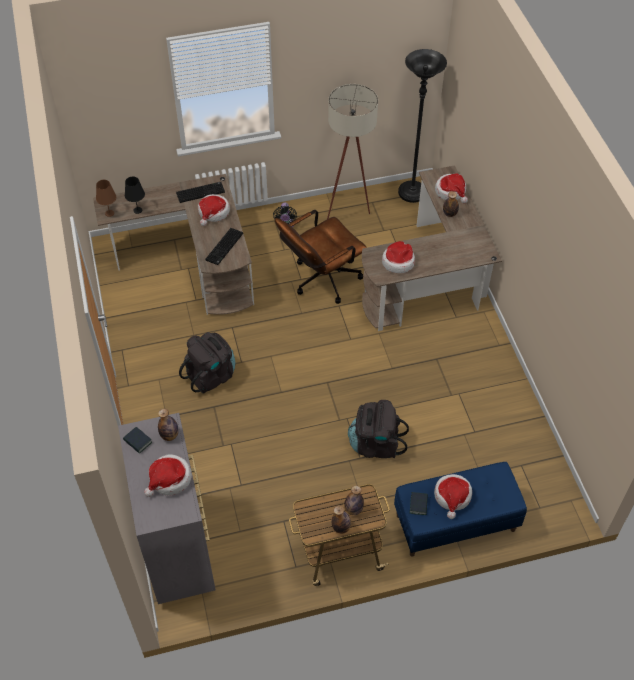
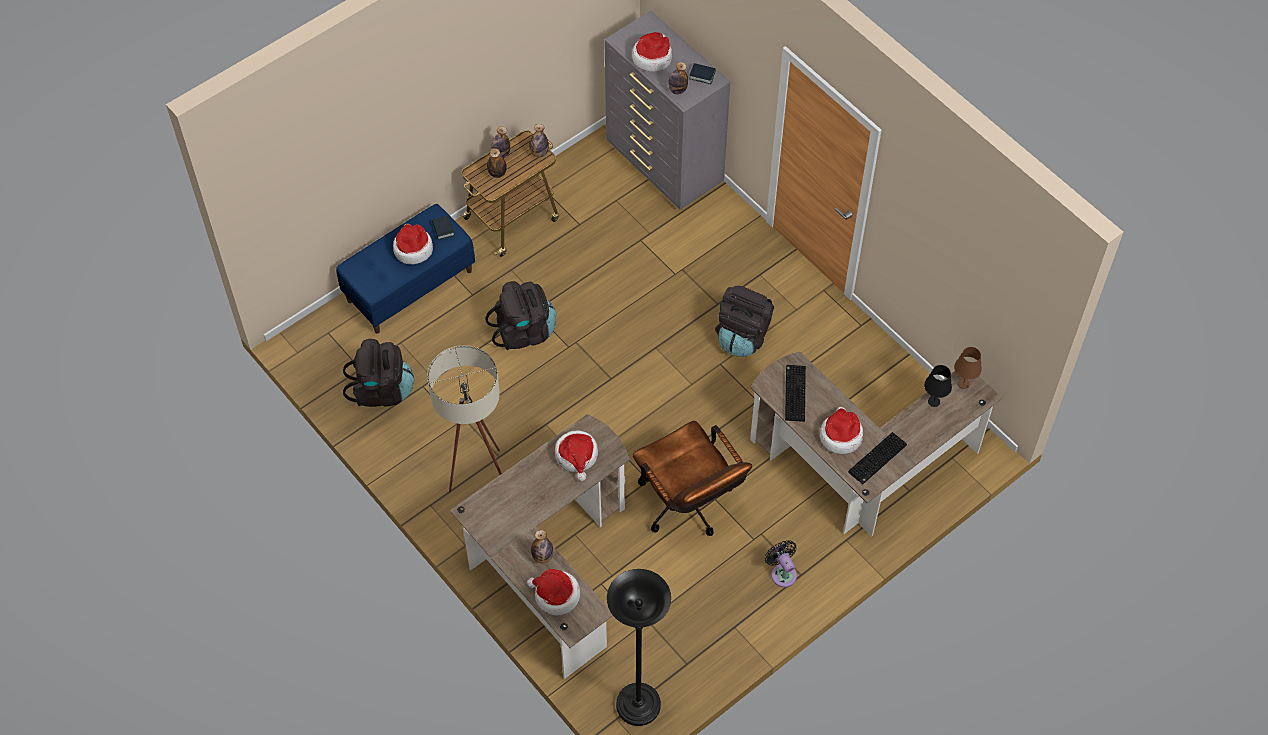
camera: 155 degrees right, 5 degrees up
brown office chair [275,210,367,304] -> brown office chair turned 120 degrees clockwise [633,420,752,536]
beige floor lamp [327,84,378,219] -> beige floor lamp moved to [427,345,502,493]
none -> black backpack [343,339,414,407]
none -> bottle [529,124,549,157]

